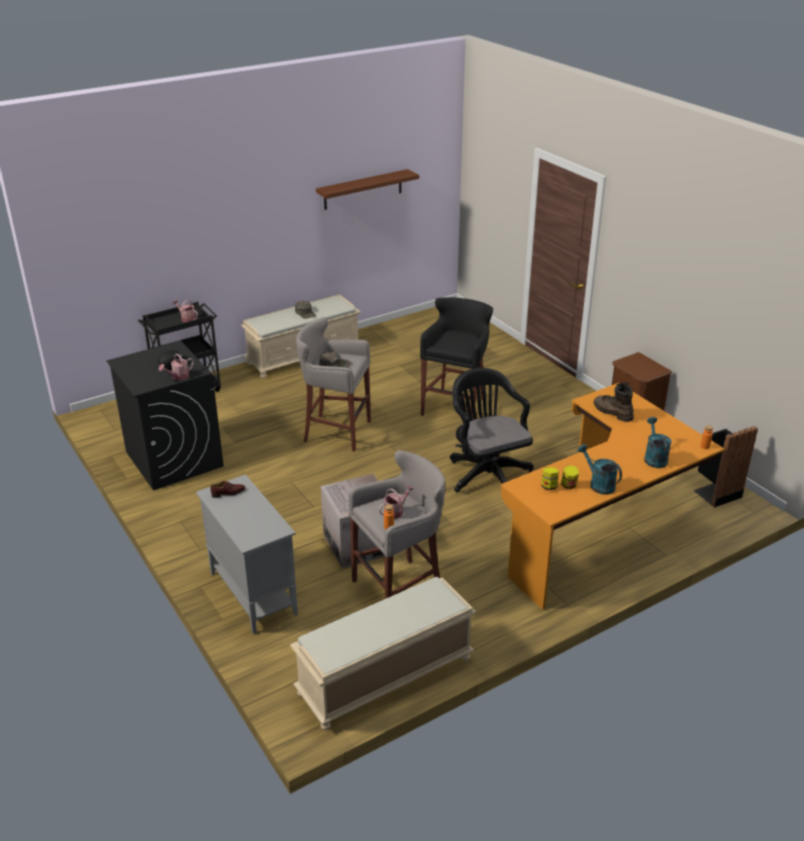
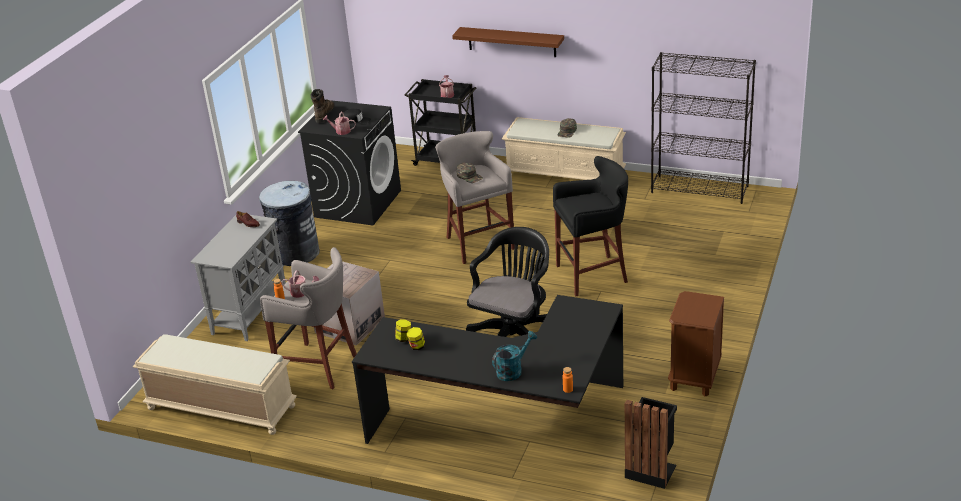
camera: 55 degrees right, 0 degrees up
brown shelf [316,169,419,210] -> brown shelf moved to [452,27,564,57]
orange desk [501,383,725,610] -> black desk [352,295,623,444]
turquoise watering can [578,444,622,495] -> none
brown boot [594,383,634,422] -> brown boot moved to [310,89,335,123]
none -> grey trash can [259,181,320,266]
none -> black bookcase [651,52,756,204]

